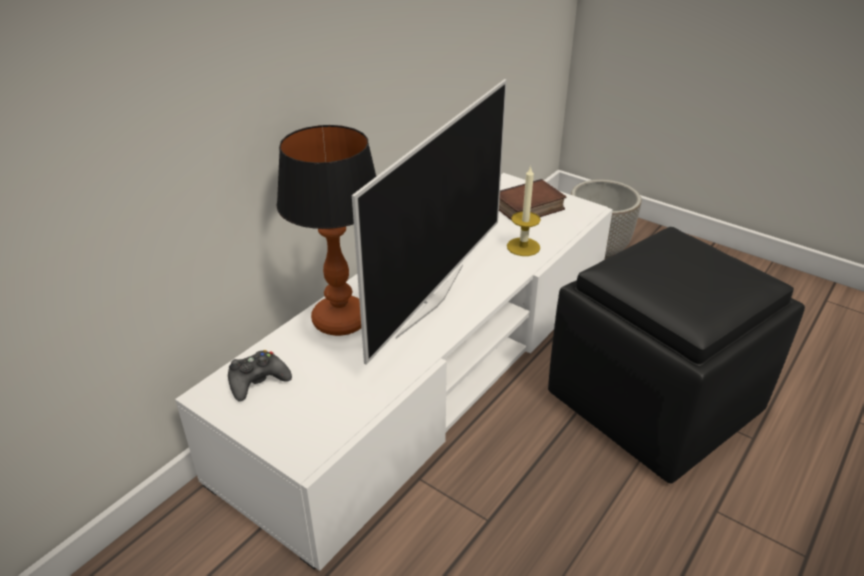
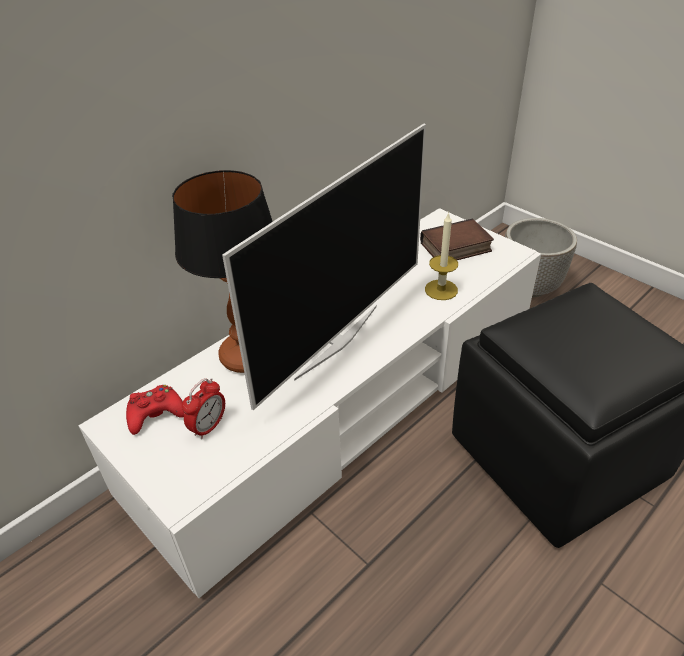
camera: 10 degrees right, 5 degrees up
black game controller [228,350,292,402] -> red game controller [126,385,184,435]
none -> alarm clock [182,378,225,439]

